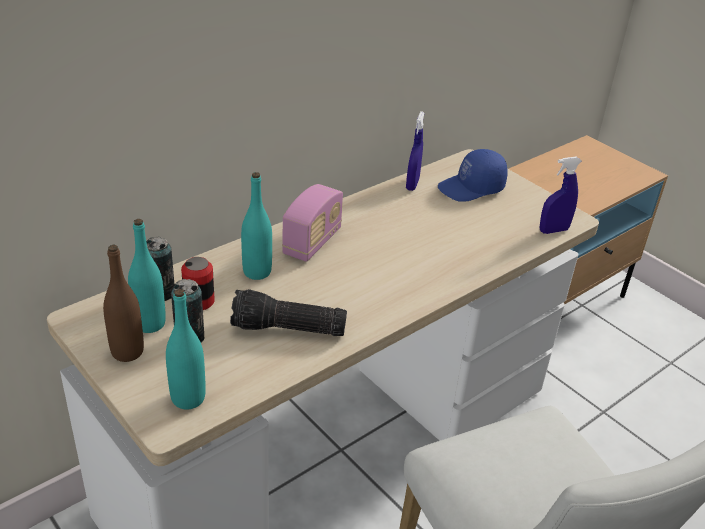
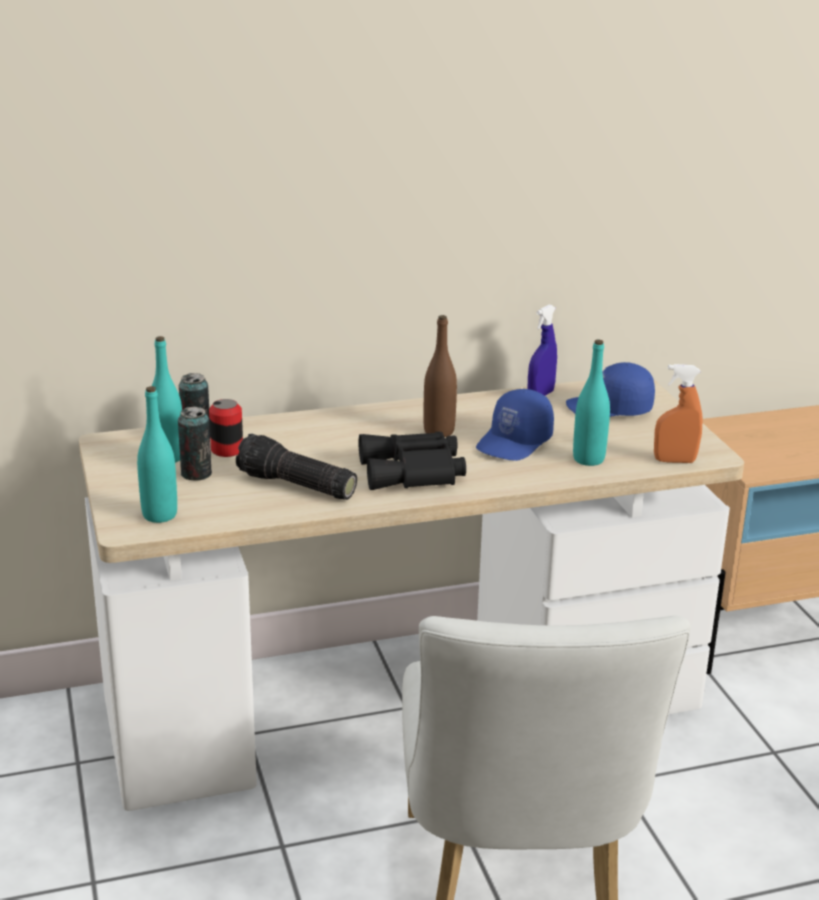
camera: 25 degrees right, 10 degrees down
brown bottle [103,245,144,362] -> brown bottle moved to [423,315,457,437]
turquoise bottle [241,172,272,280] -> turquoise bottle moved to [573,339,610,466]
radio [282,184,343,262] -> none
blue spray bottle [540,157,582,234] -> orange spray bottle [654,364,702,463]
none -> black binoculars [359,432,466,490]
none -> blue cap [476,389,554,461]

